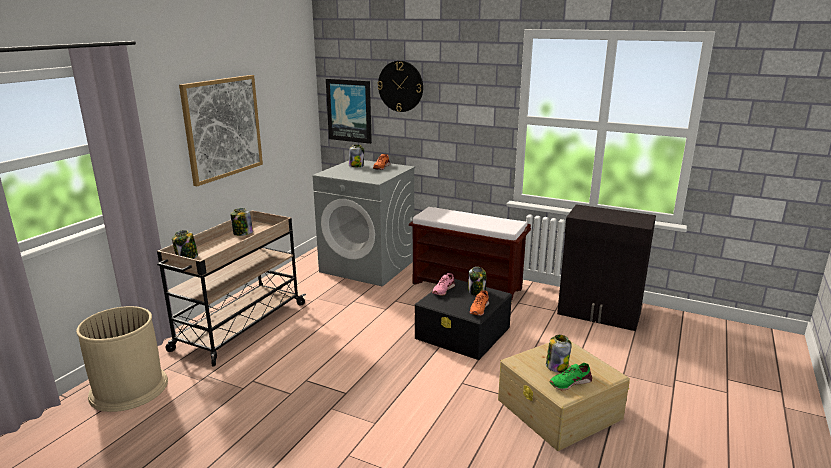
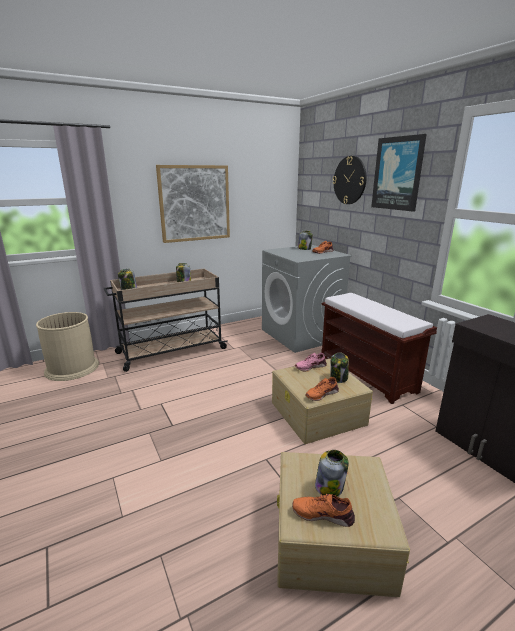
camera: 35 degrees right, 0 degrees up
picture [326,79,372,144] -> picture moved to [371,134,427,212]
black storage box [415,279,512,360] -> beige storage box [272,359,373,444]
green shoe [550,363,592,390] -> orange shoe [292,494,355,527]

